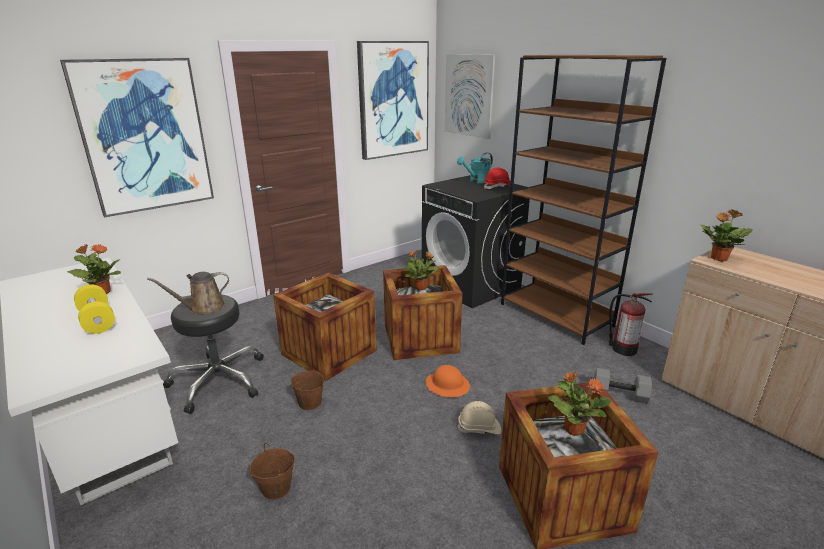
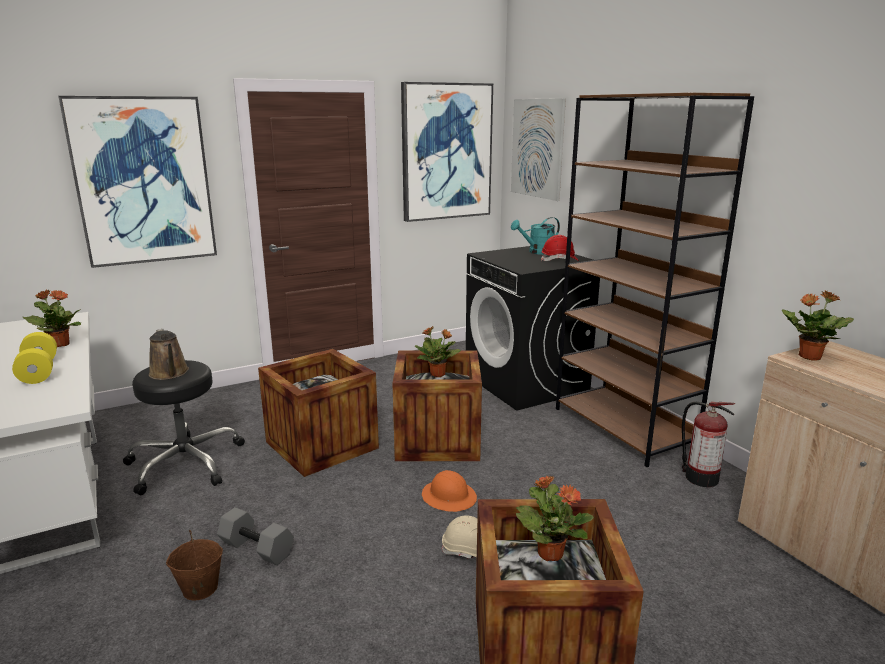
camera: 10 degrees right, 5 degrees down
brown watering can [147,272,229,314] -> brown watering can turned 105 degrees counterclockwise [149,329,189,380]
brown bucket [291,363,324,410] -> none
grey dumbbell [594,368,652,403] -> grey dumbbell moved to [217,507,294,565]

